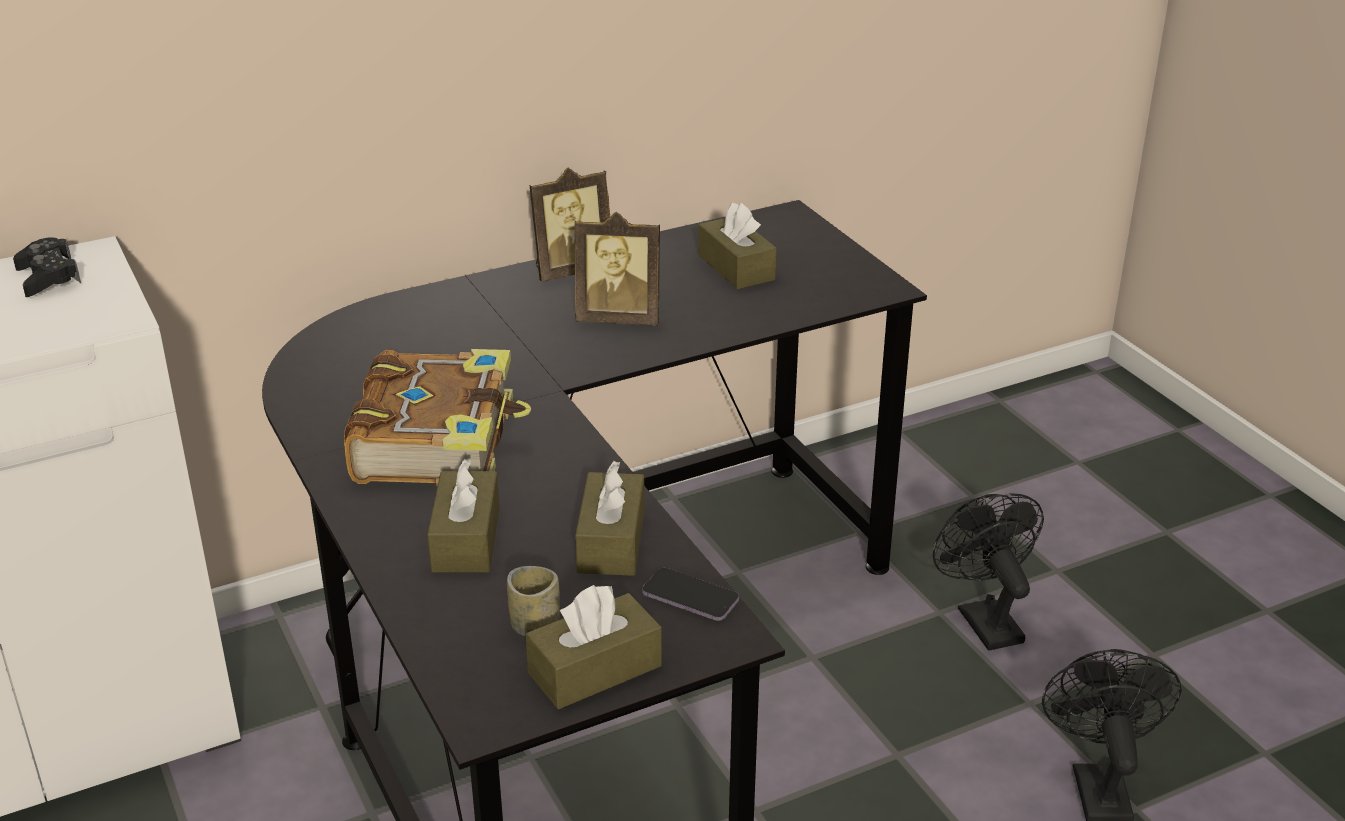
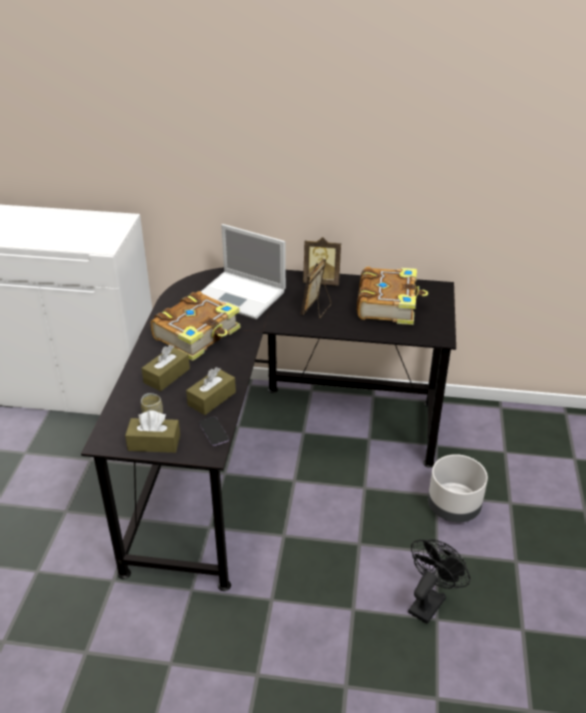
camera: 35 degrees right, 5 degrees up
black game controller [13,237,81,297] -> none
picture frame [574,212,660,325] -> picture frame turned 75 degrees clockwise [301,259,331,318]
brown tissue box [698,203,777,290] -> book [357,267,428,325]
black fan [933,493,1044,651] -> grey planter [428,454,488,523]
none -> laptop [201,224,286,319]

